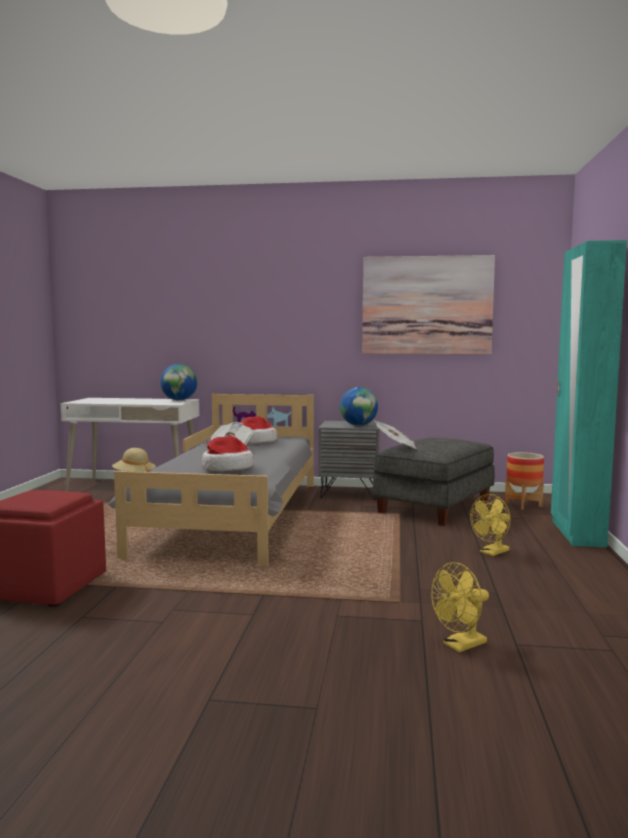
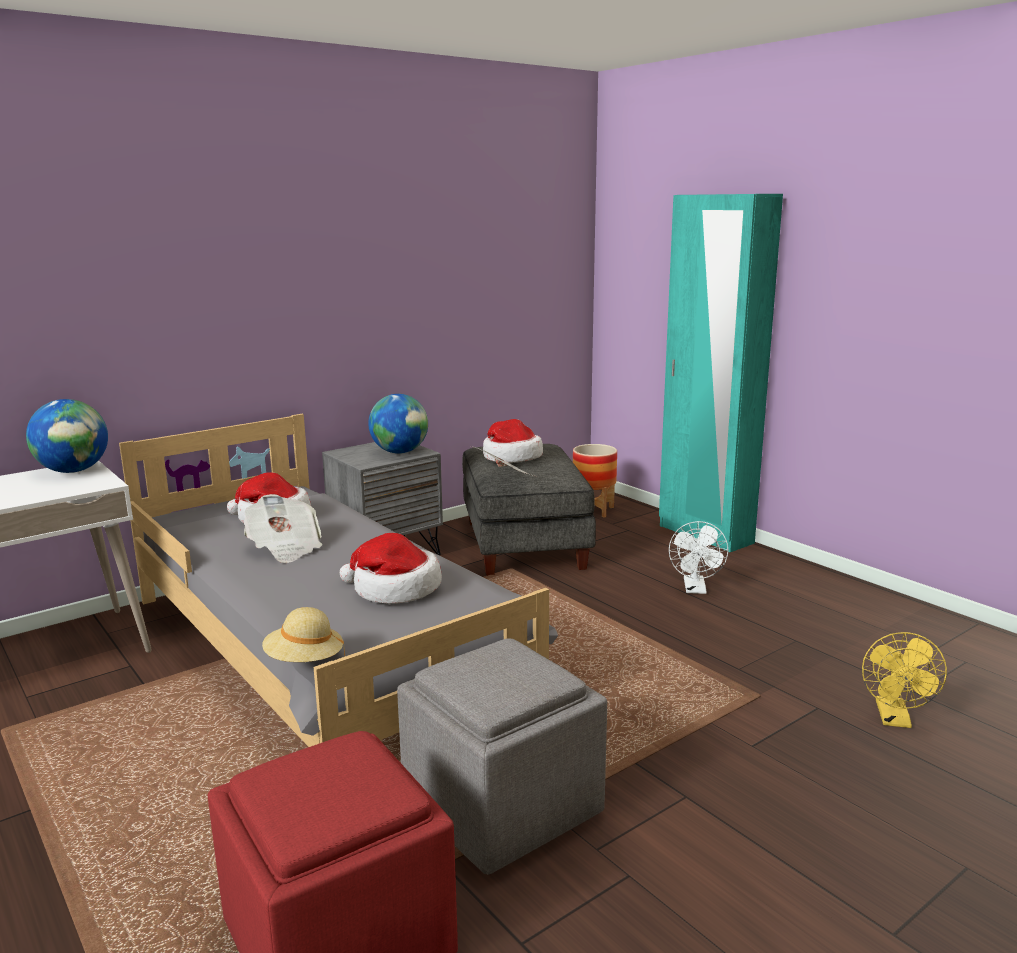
camera: 45 degrees left, 10 degrees up
picture [362,255,495,354] -> none
yellow fan [470,494,510,556] -> white fan [669,521,729,594]
none -> grey ottoman [397,638,607,874]
none -> hat [483,419,543,463]

